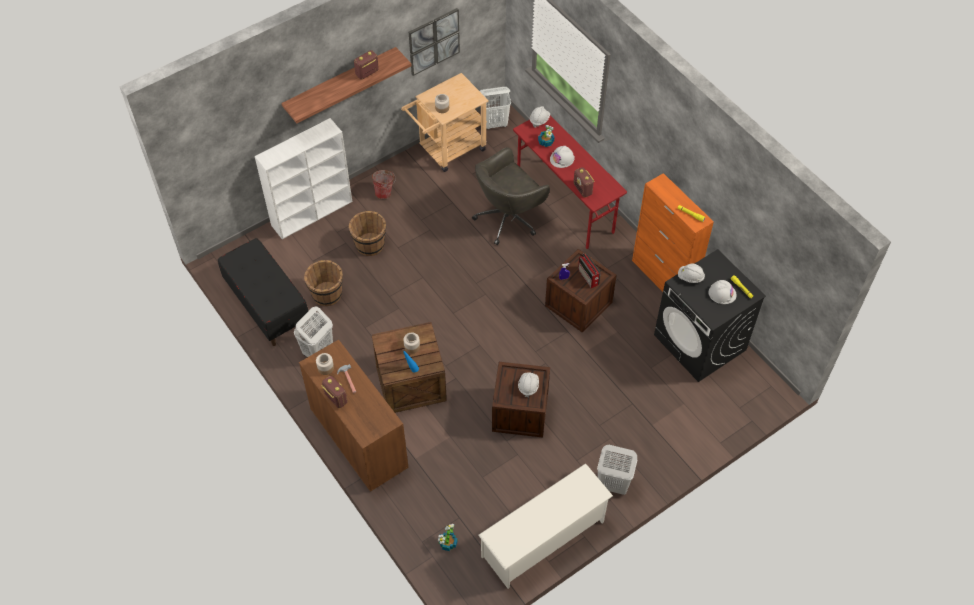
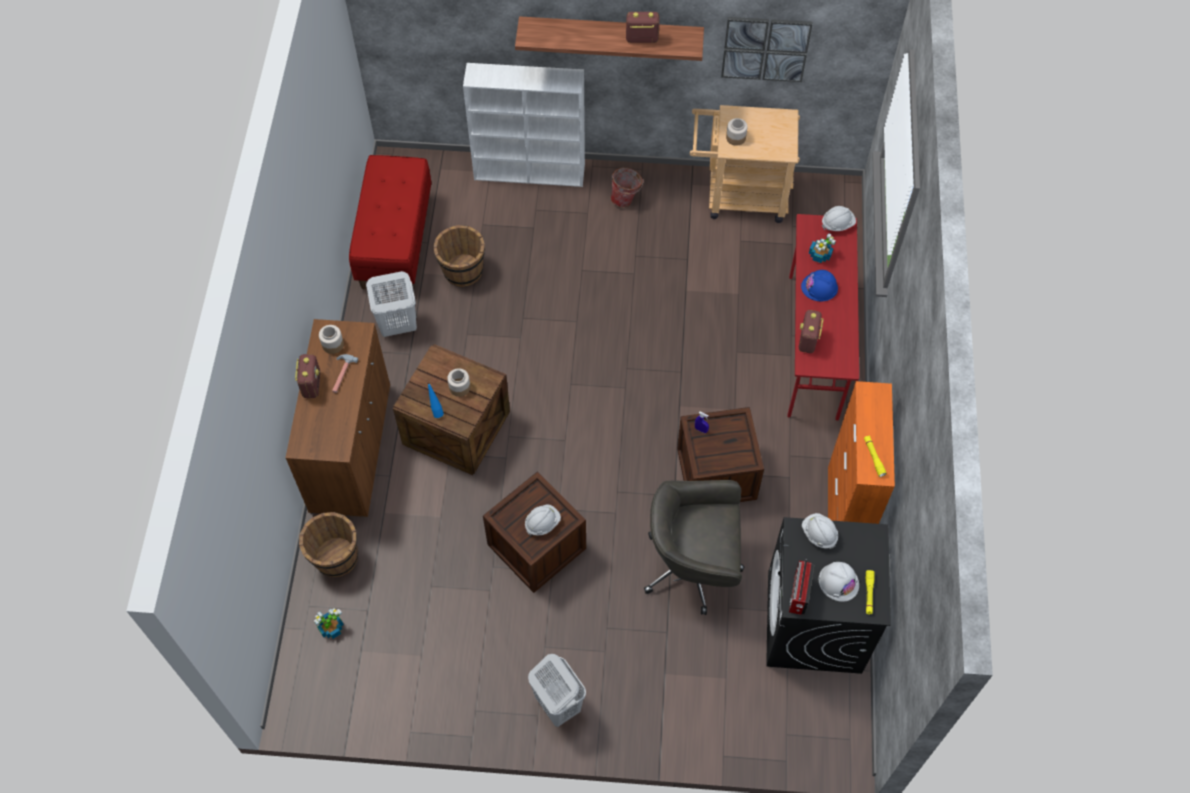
camera: 40 degrees right, 5 degrees up
black bench [218,238,308,346] -> red bench [349,155,431,291]
brown bucket [349,211,386,256] -> brown bucket moved to [299,512,358,577]
grey office chair [472,147,550,245] -> grey office chair moved to [644,480,745,615]
white shoe rack [478,463,613,589] -> none
white laundry basket [480,87,511,129] -> none
white hard hat [550,146,574,168] -> blue hard hat [801,270,838,301]
radio [578,253,601,288] -> radio moved to [789,559,814,615]

